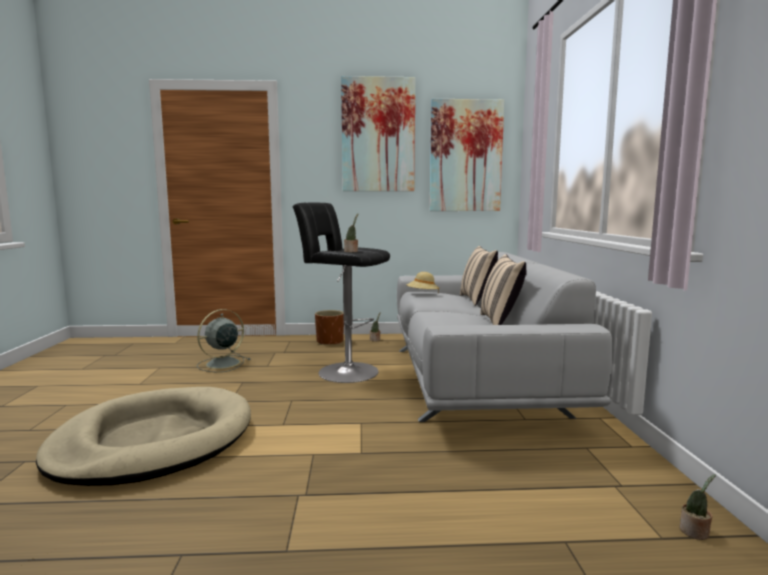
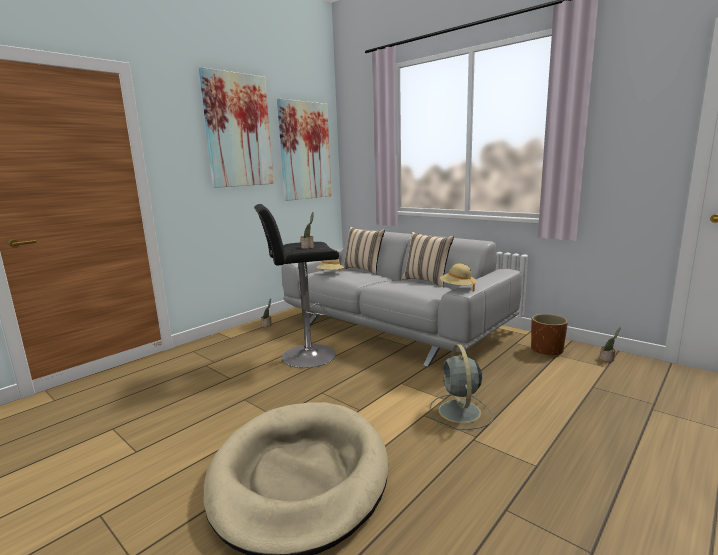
camera: 45 degrees left, 5 degrees up
grey fan [197,309,250,372] -> grey fan moved to [430,344,493,430]
brown planter [315,310,344,345] -> brown planter moved to [531,314,568,357]
none -> beige hat [440,264,477,292]

